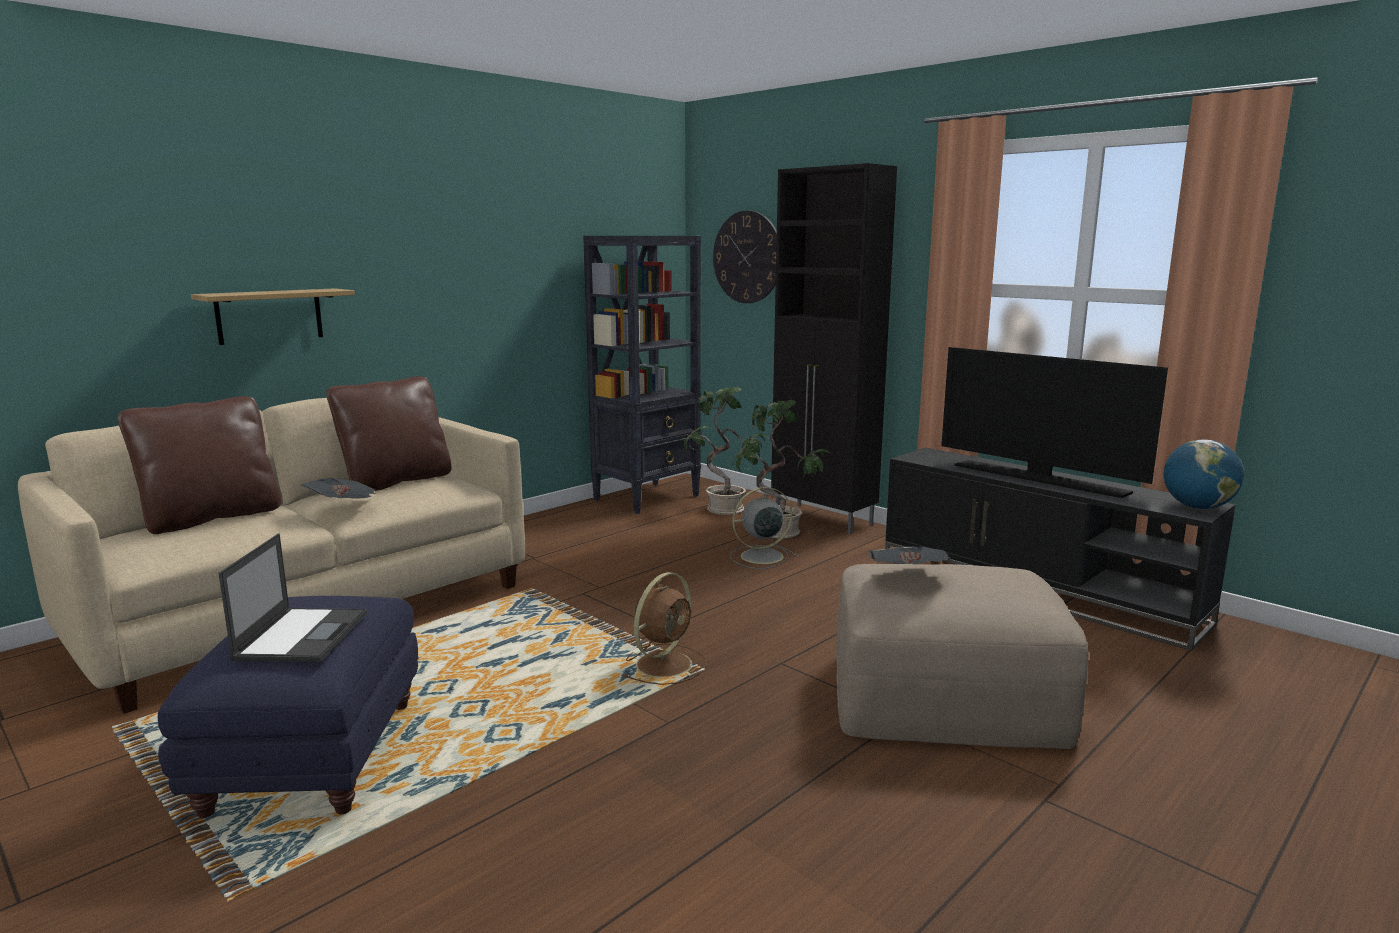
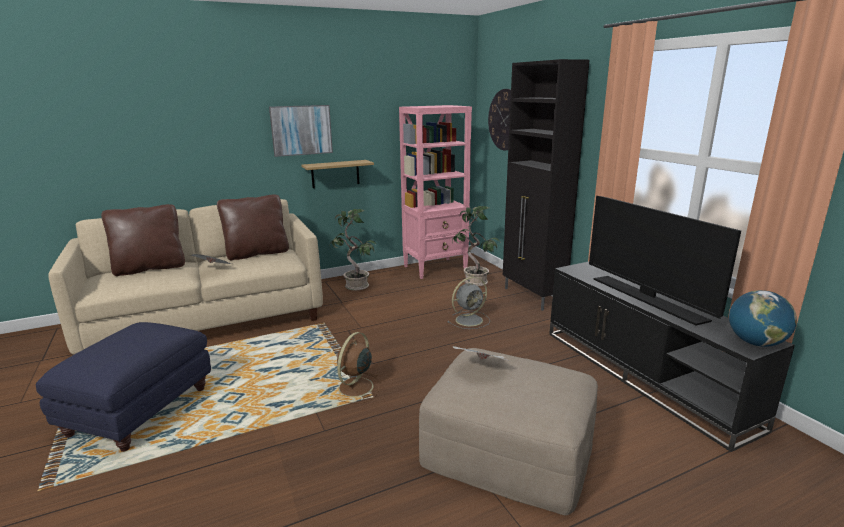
camera: 20 degrees right, 5 degrees up
shelf [191,288,355,345] -> shelf moved to [301,160,374,188]
laptop [218,533,367,662] -> none
black bookcase [583,236,701,514] -> pink bookcase [399,105,472,279]
brown fan [623,572,707,685] -> brown fan turned 150 degrees clockwise [337,332,379,404]
grey fan [729,487,797,569] -> grey fan turned 150 degrees clockwise [447,277,490,329]
potted plant [732,400,831,538] -> potted plant moved to [330,209,377,291]
none -> picture [269,105,333,157]

